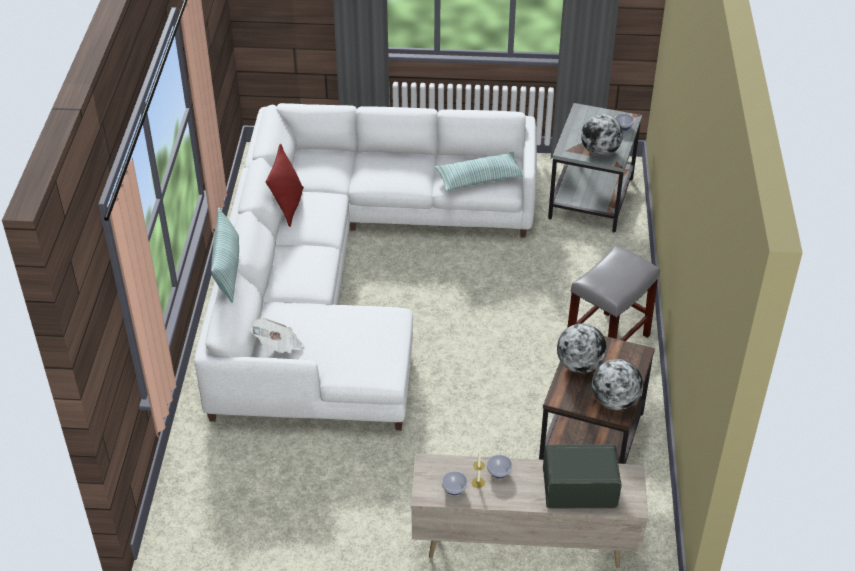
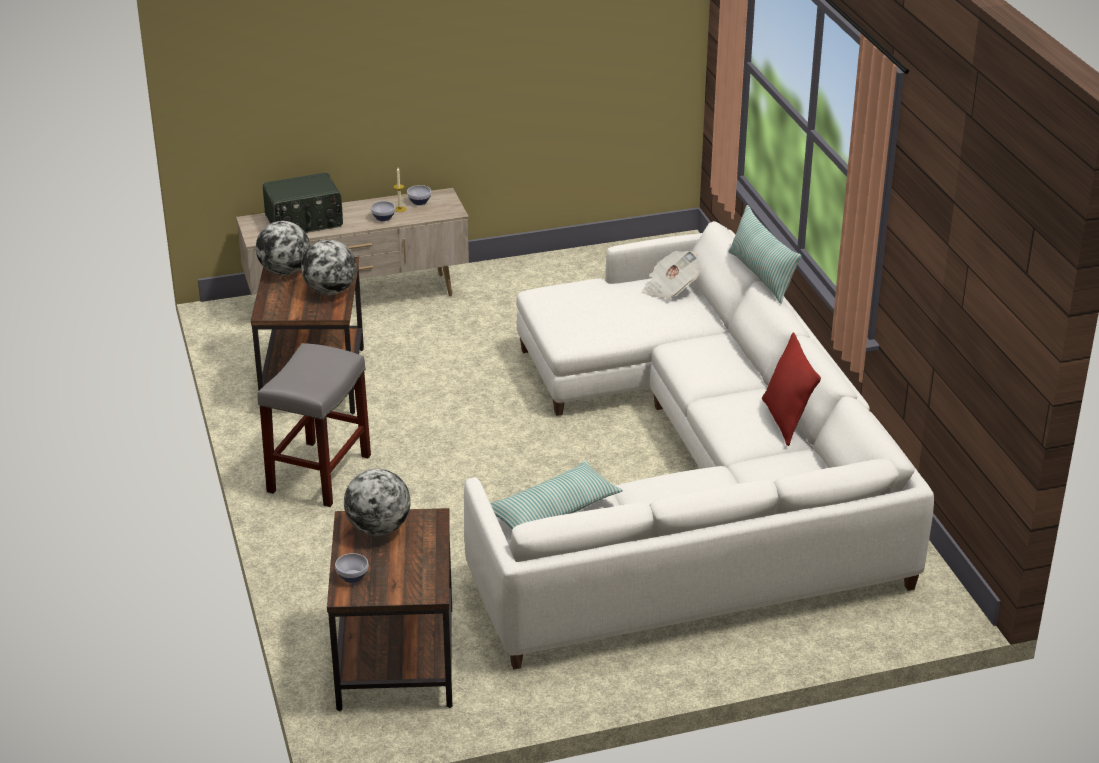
camera: 160 degrees right, 10 degrees down
grey side table [548,103,642,233] -> brown side table [327,508,452,711]

